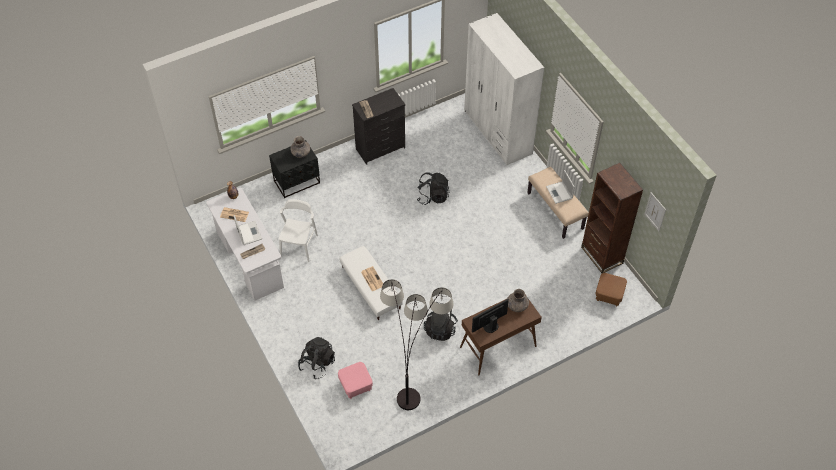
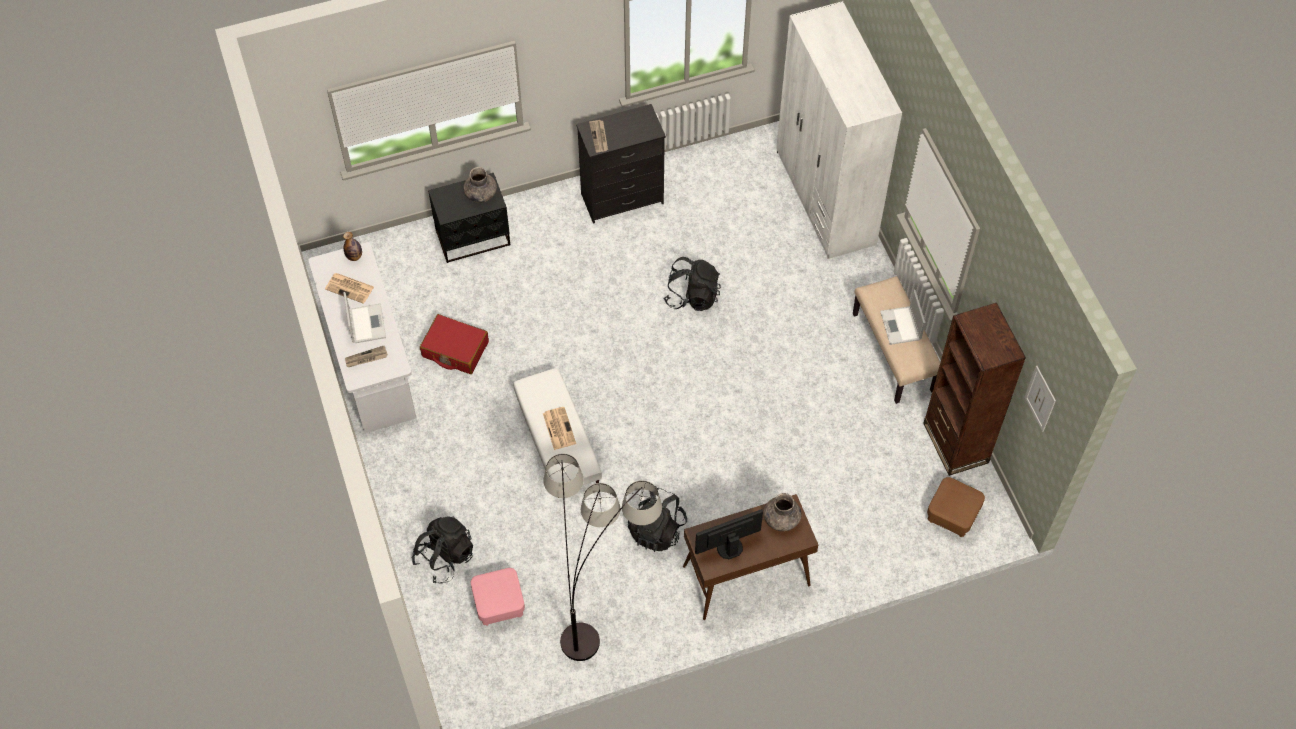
camera: 10 degrees right, 5 degrees up
white chair [278,199,318,262] -> red suitcase [420,314,489,374]

